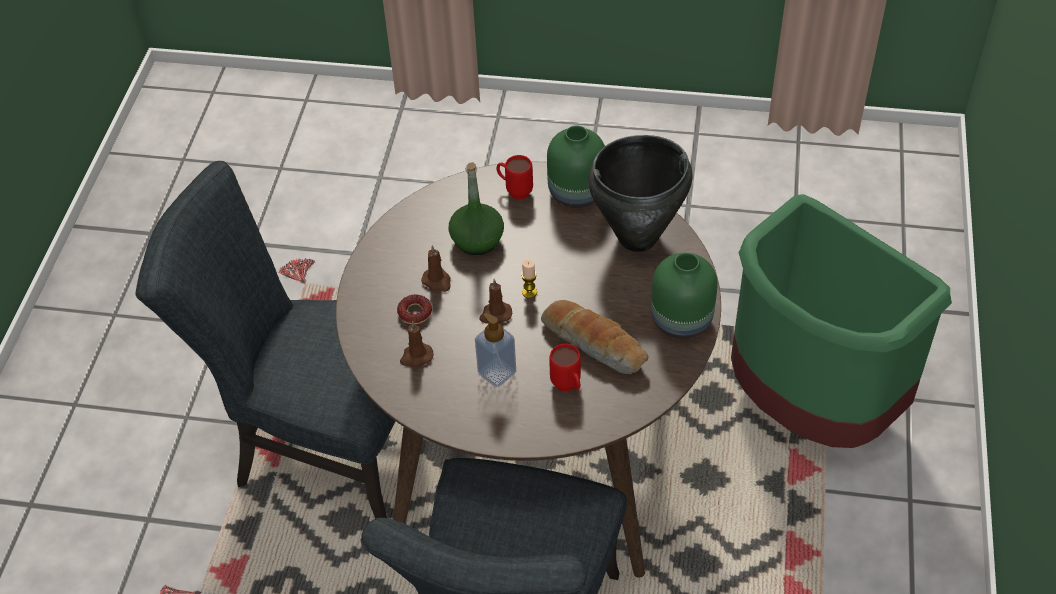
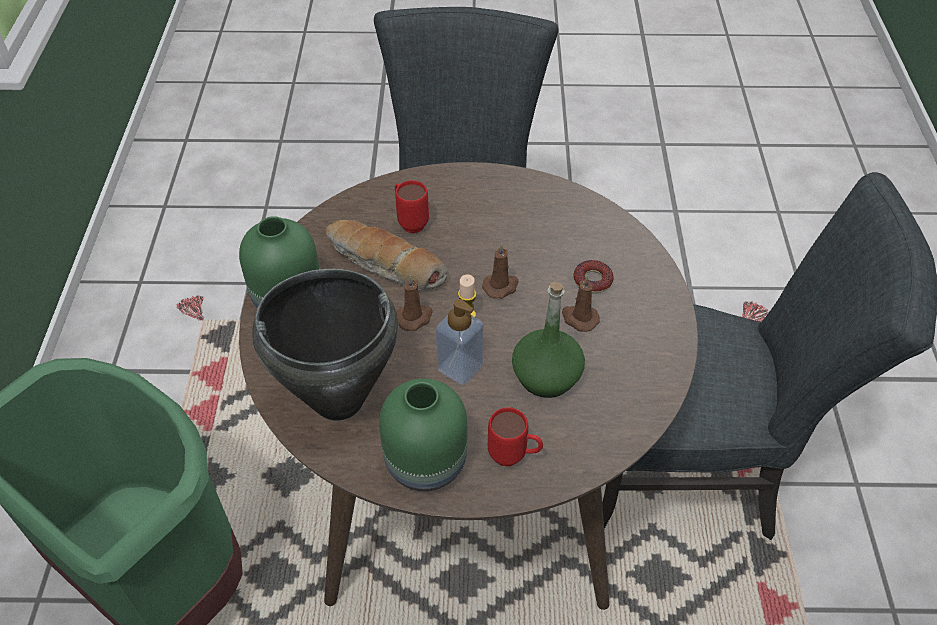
camera: 170 degrees right, 0 degrees up
brown candle [400,321,434,367] -> brown candle moved to [396,275,433,331]
soap dispenser [475,313,516,387] -> soap dispenser moved to [436,299,484,385]

